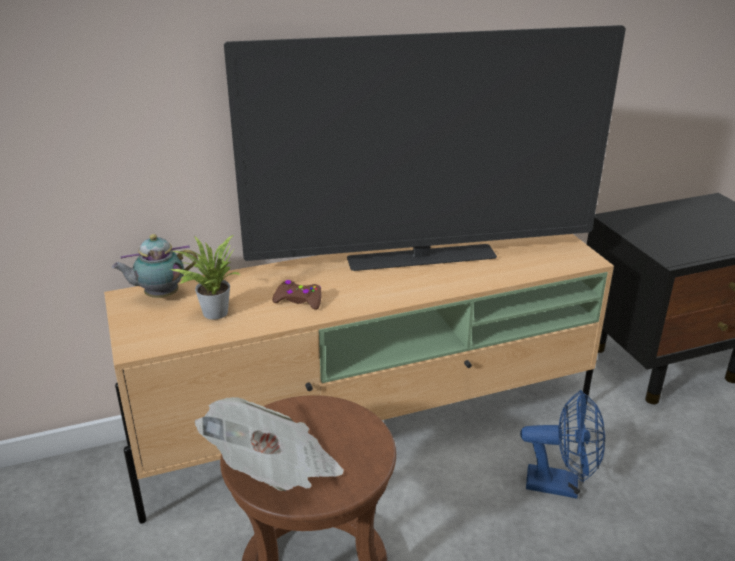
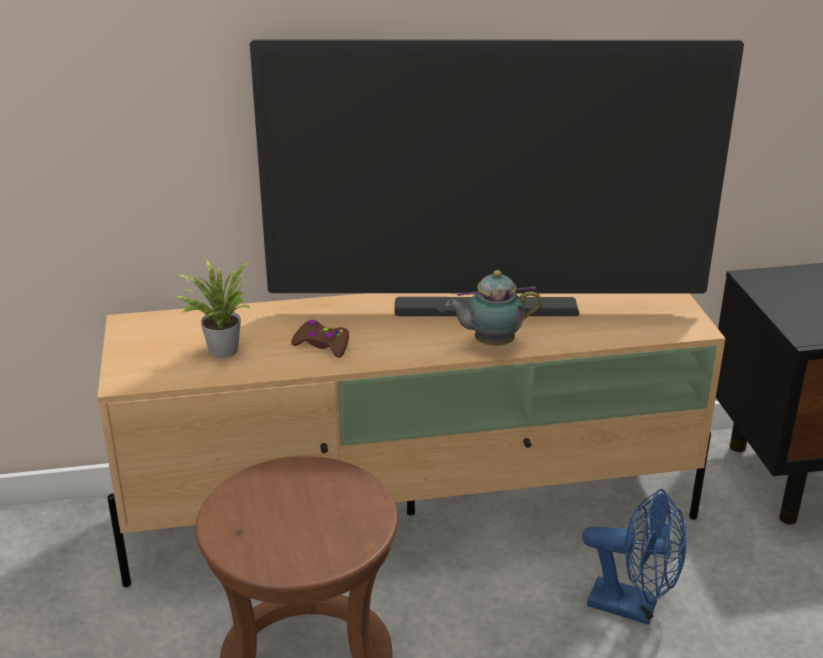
camera: 10 degrees right, 0 degrees up
teapot [112,234,198,298] -> teapot moved to [445,270,542,346]
newspaper [195,397,344,491] -> none

